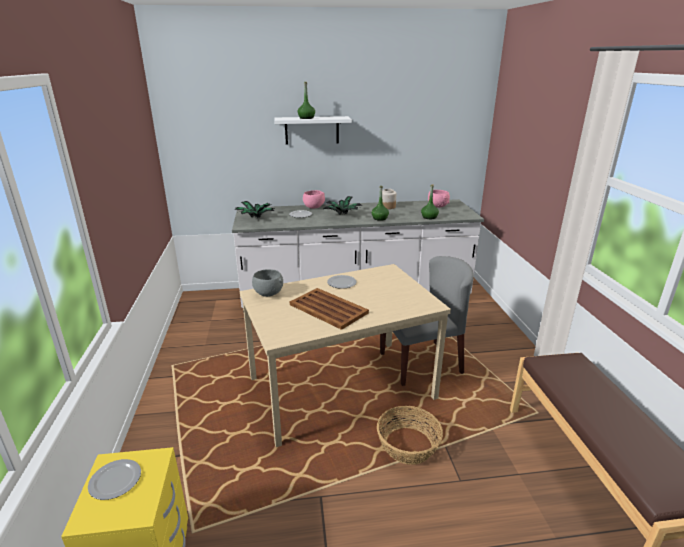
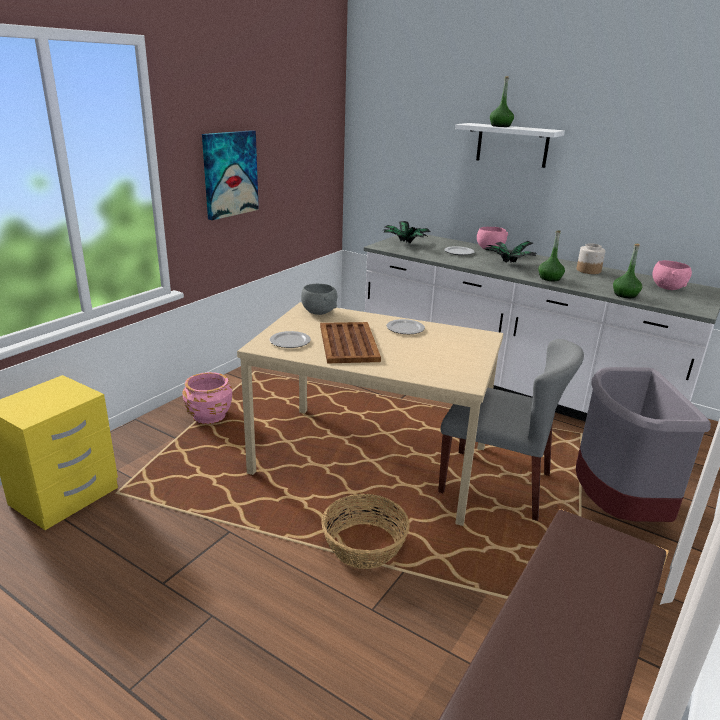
camera: 40 degrees right, 0 degrees up
plate [88,459,141,500] -> plate moved to [270,331,311,348]
none -> pink planter [182,372,232,424]
none -> picture [202,130,259,220]
none -> grey trash can [576,367,711,522]

